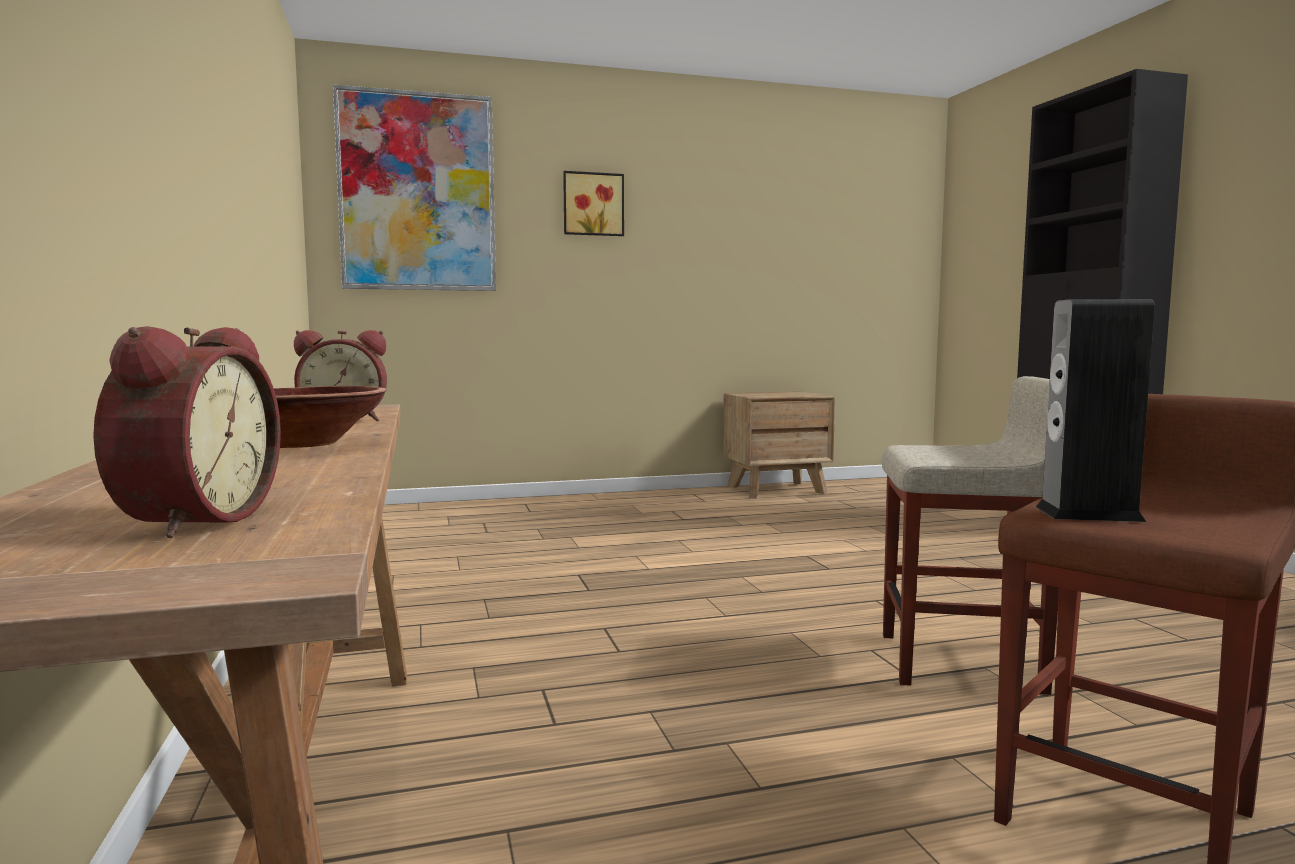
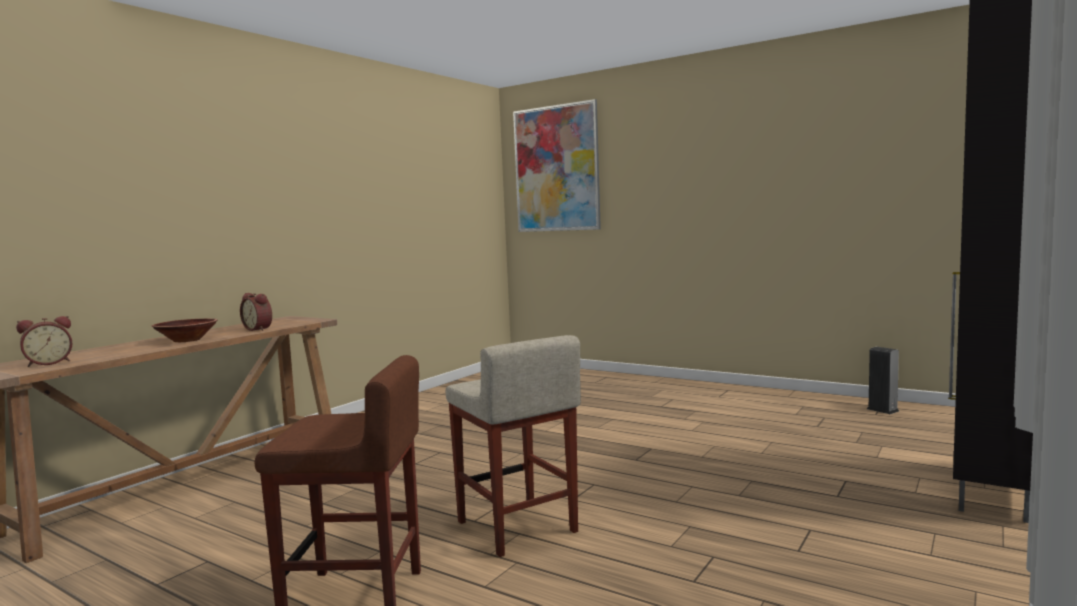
camera: 50 degrees right, 0 degrees up
picture [563,171,624,236] -> none
brown nightstand [723,392,835,498] -> none
speaker [1036,299,1155,522] -> speaker moved to [867,347,899,414]

